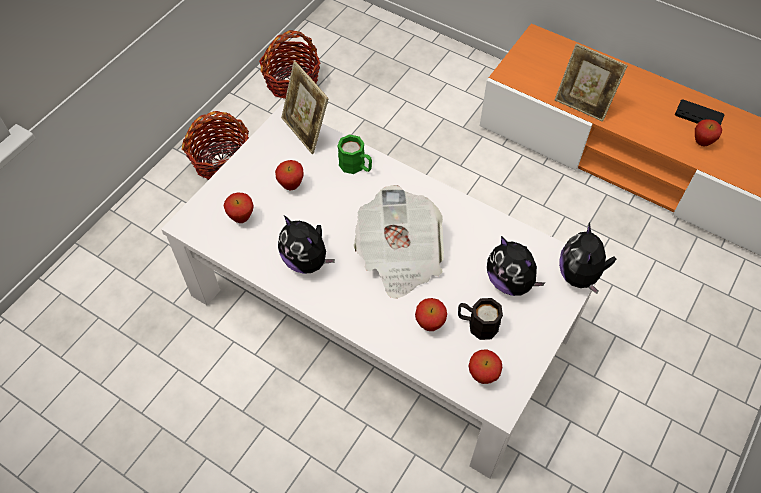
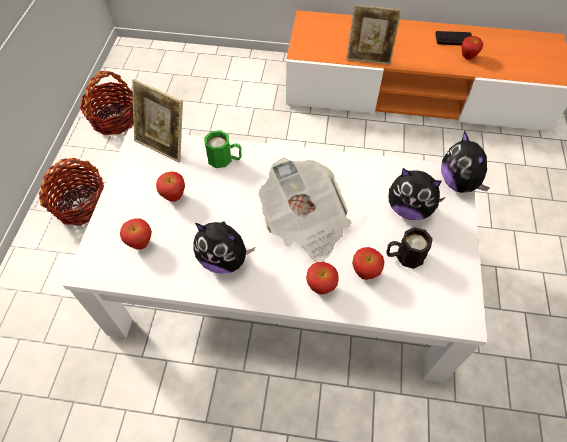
camera: 25 degrees left, 0 degrees up
apple [469,349,502,384] -> apple moved to [306,262,339,294]

